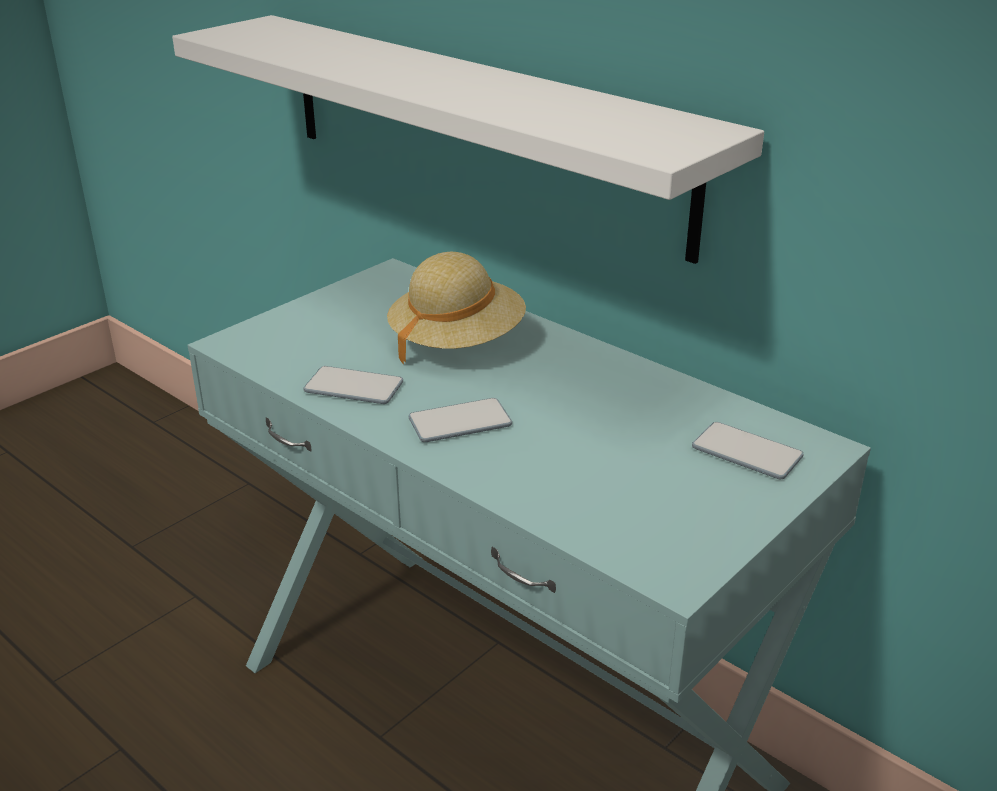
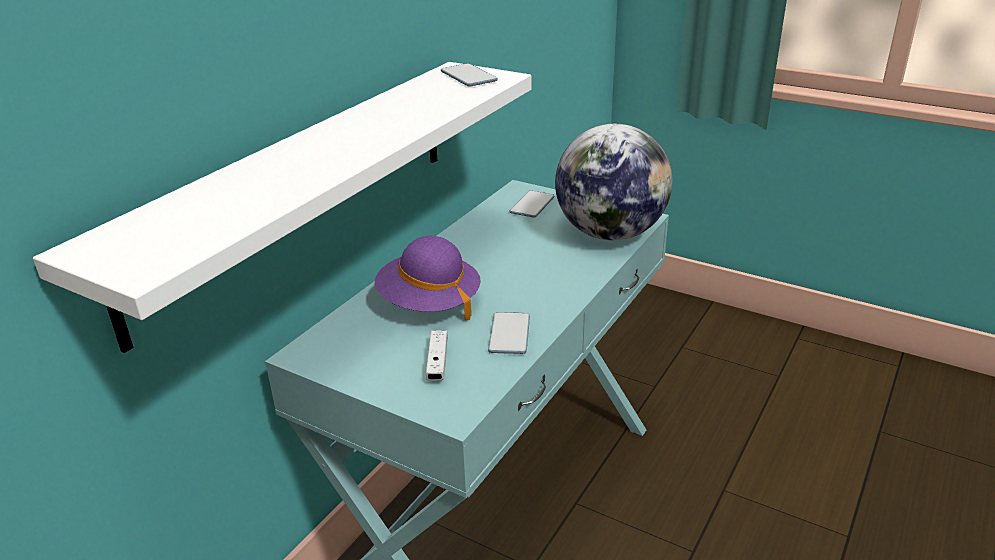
camera: 100 degrees left, 0 degrees up
beige hat [387,252,526,365] -> purple hat [375,236,481,321]
phone [408,398,512,442] -> phone moved to [441,63,498,86]
none -> white game controller [426,330,447,381]
none -> globe [555,124,672,241]

